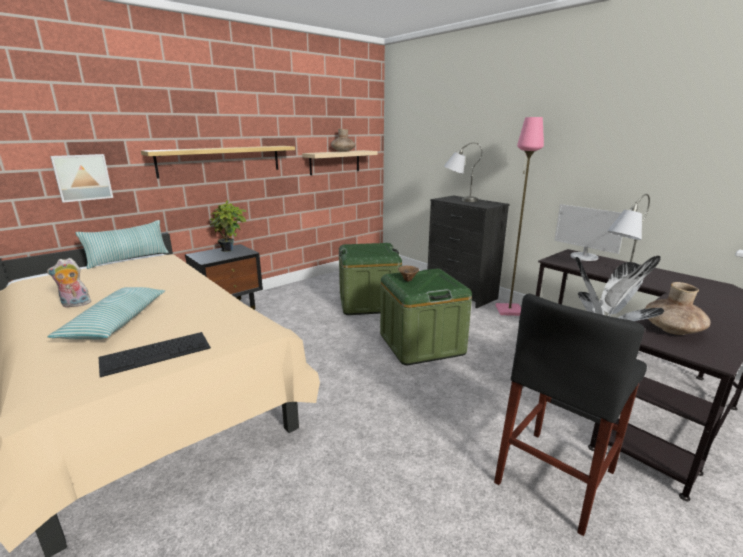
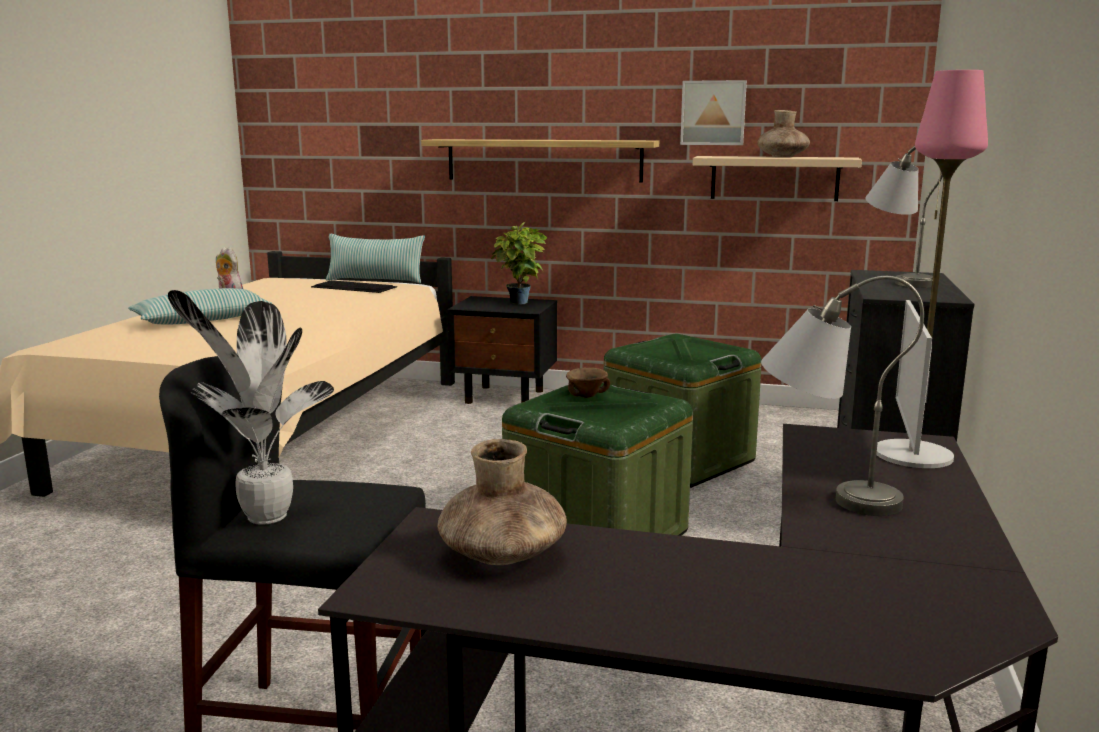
camera: 55 degrees right, 5 degrees down
picture [50,154,113,203] -> picture moved to [680,80,747,145]
keyboard [99,332,211,377] -> keyboard moved to [311,280,397,293]

